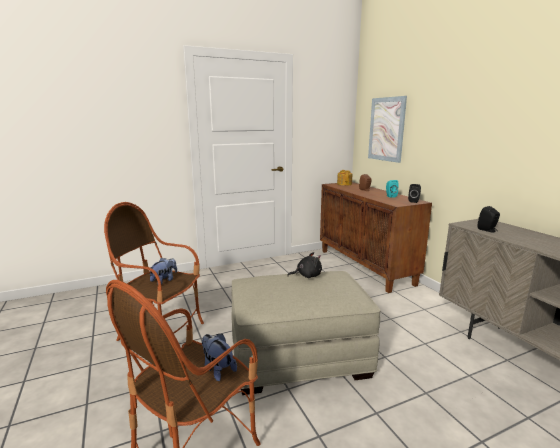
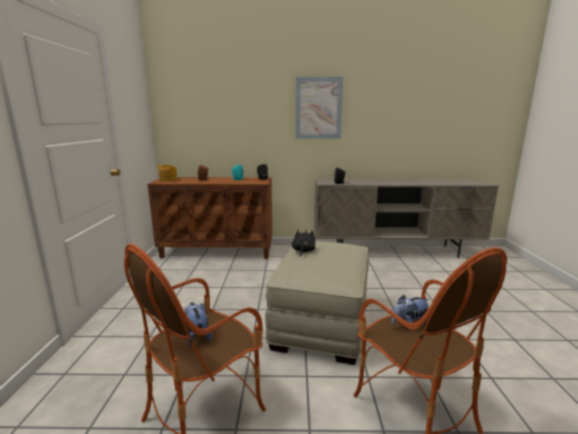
camera: 65 degrees left, 0 degrees up
picture [368,96,407,163] -> picture moved to [296,77,343,138]

